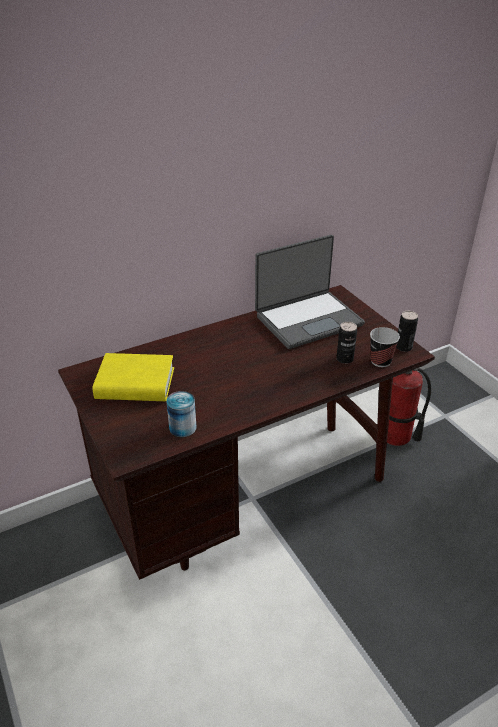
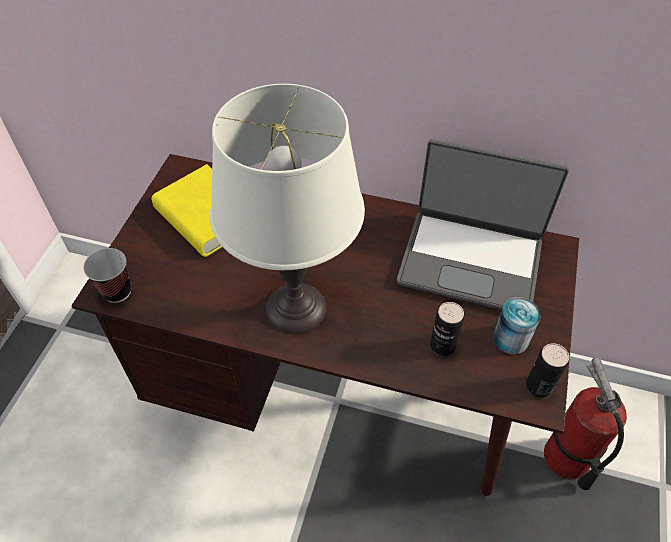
camera: 45 degrees right, 15 degrees up
can [166,391,197,437] -> can moved to [493,297,541,354]
cup [370,327,400,367] -> cup moved to [83,248,132,303]
none -> white table lamp [210,84,365,334]

